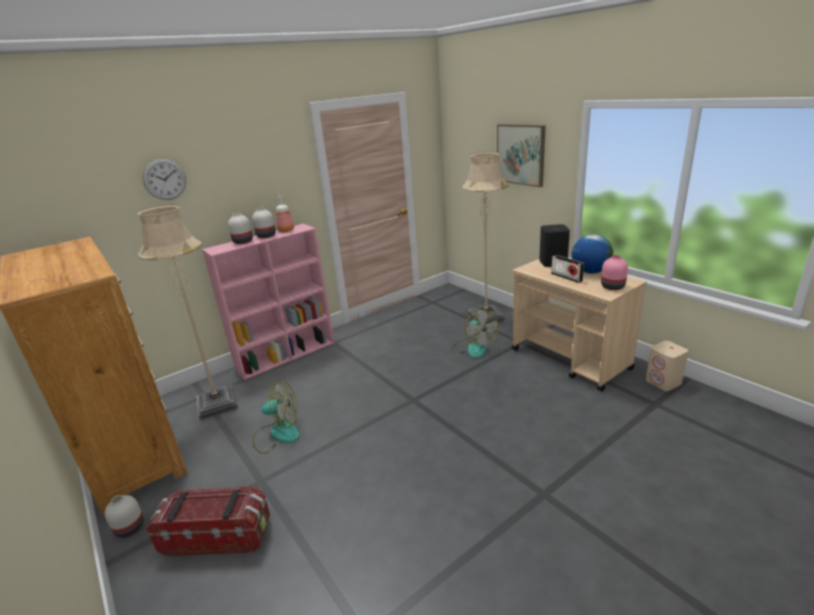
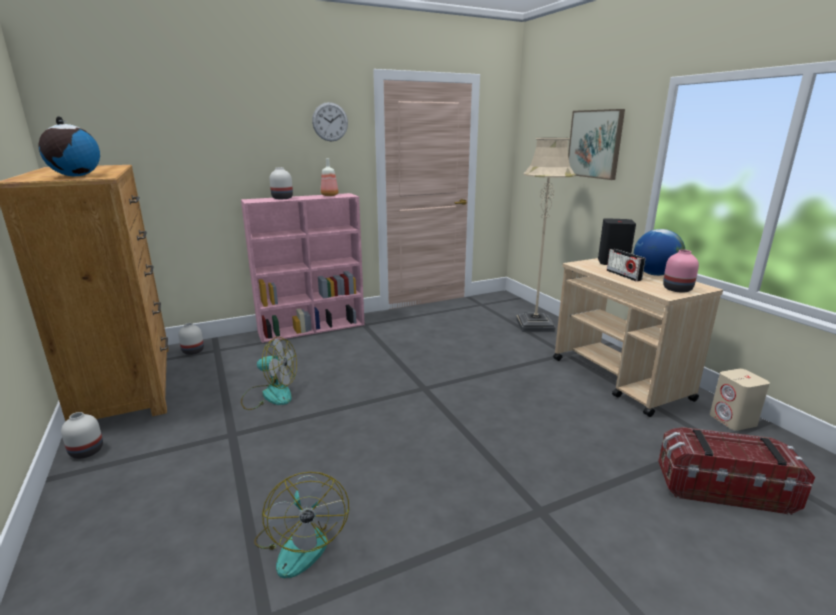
camera: 10 degrees right, 5 degrees down
beige floor lamp [137,205,238,420] -> none
wall clock [142,159,186,200] -> wall clock moved to [312,102,348,142]
storage box [146,486,270,557] -> storage box moved to [658,427,815,515]
white vase [252,208,276,238] -> white vase moved to [178,323,204,355]
fan [451,309,499,358] -> fan moved to [254,472,349,578]
none -> globe [39,116,100,177]

